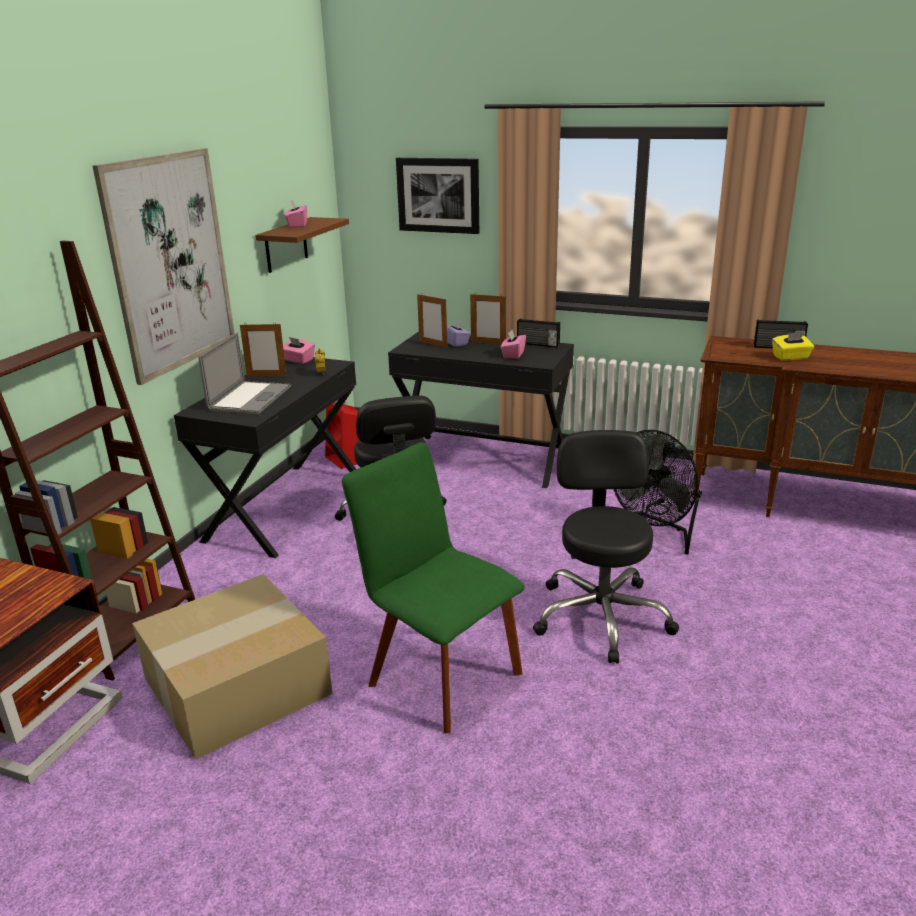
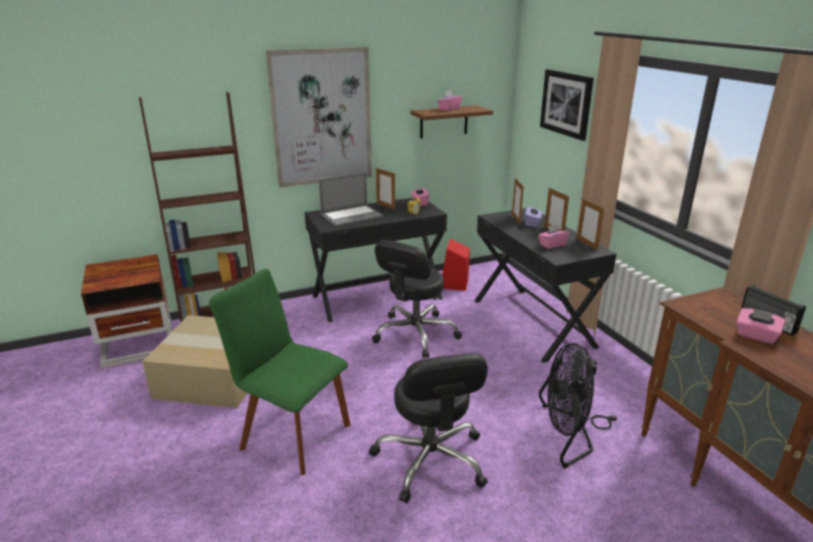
camera: 45 degrees right, 0 degrees up
green chair [342,442,524,733] -> green chair turned 60 degrees counterclockwise [209,269,351,475]
radio [517,319,560,347] -> picture frame [577,199,604,250]
black office chair [533,430,679,663] -> black office chair turned 120 degrees clockwise [369,353,488,503]
yellow tissue box [772,332,814,361] -> pink tissue box [737,308,786,344]

